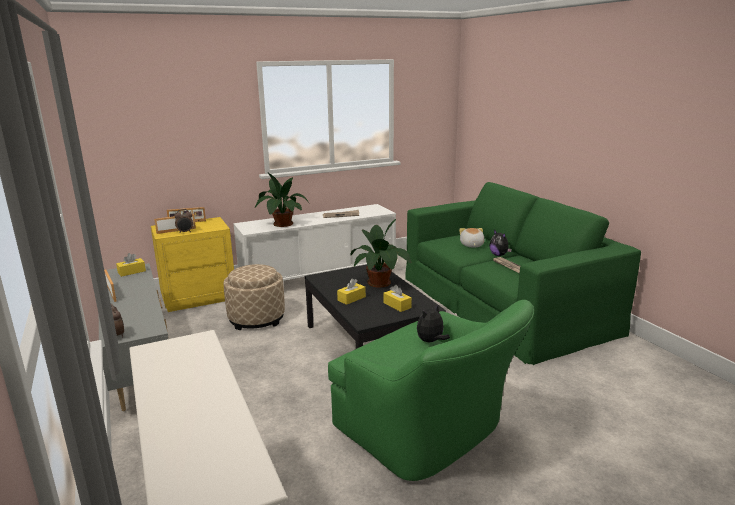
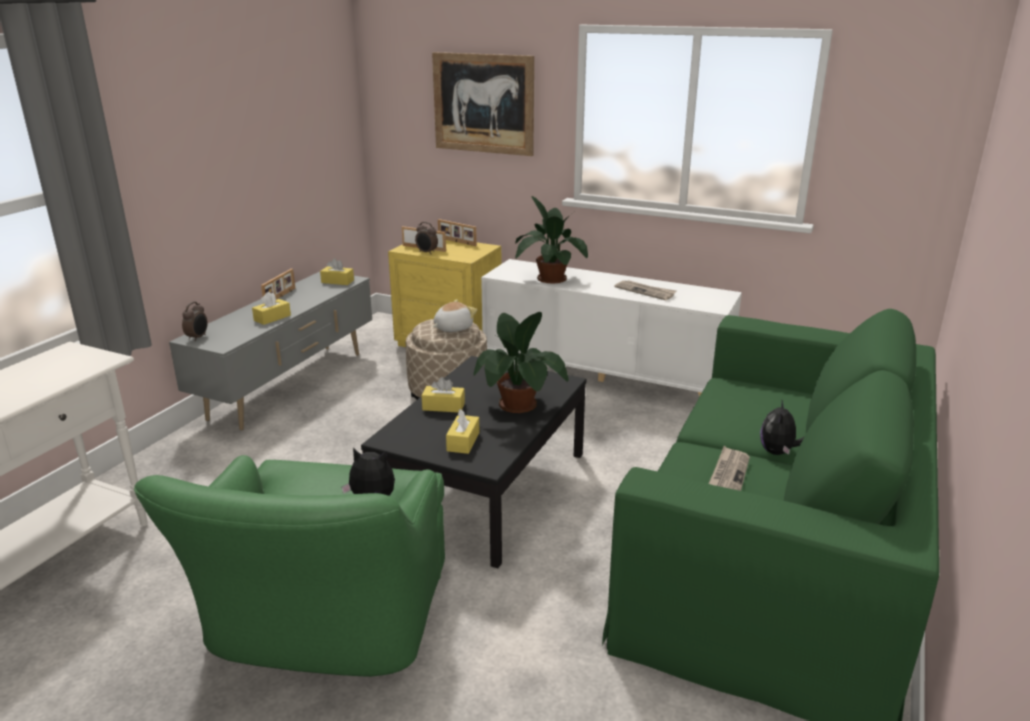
camera: 50 degrees right, 5 degrees up
plush toy [459,228,485,247] -> plush toy moved to [433,299,477,332]
none -> yellow tissue box [252,292,291,325]
none -> picture [432,52,534,156]

